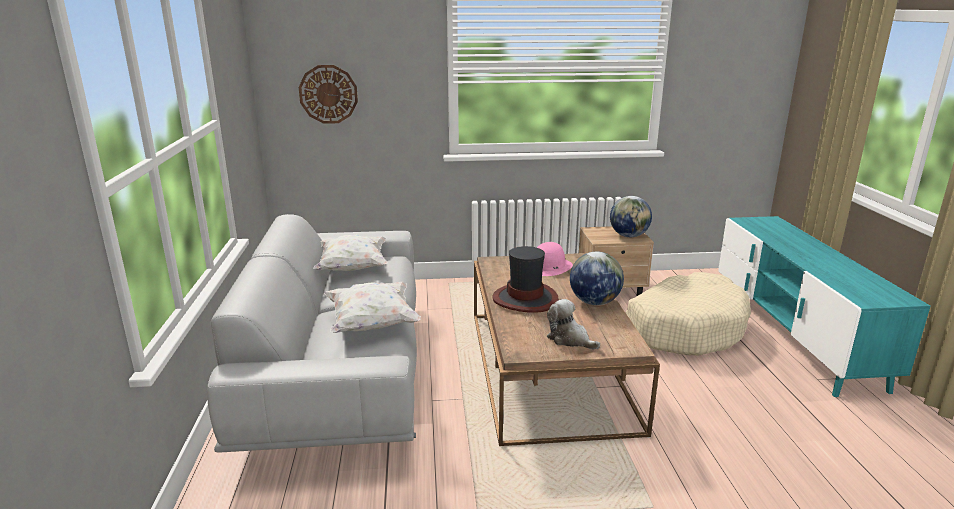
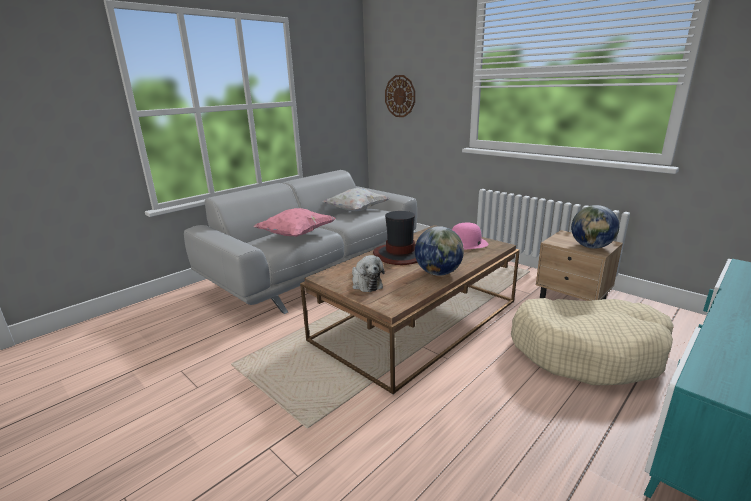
camera: 50 degrees right, 0 degrees up
white pillow [324,281,421,333] -> pink pillow [254,208,336,237]
plush toy [547,299,600,350] -> plush toy turned 150 degrees clockwise [352,255,385,292]

